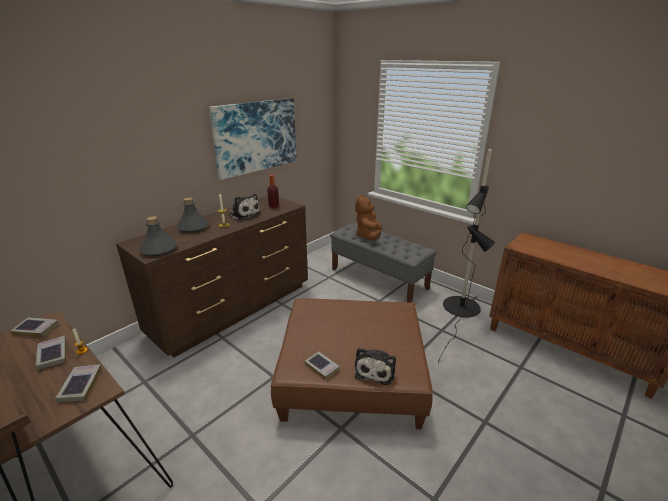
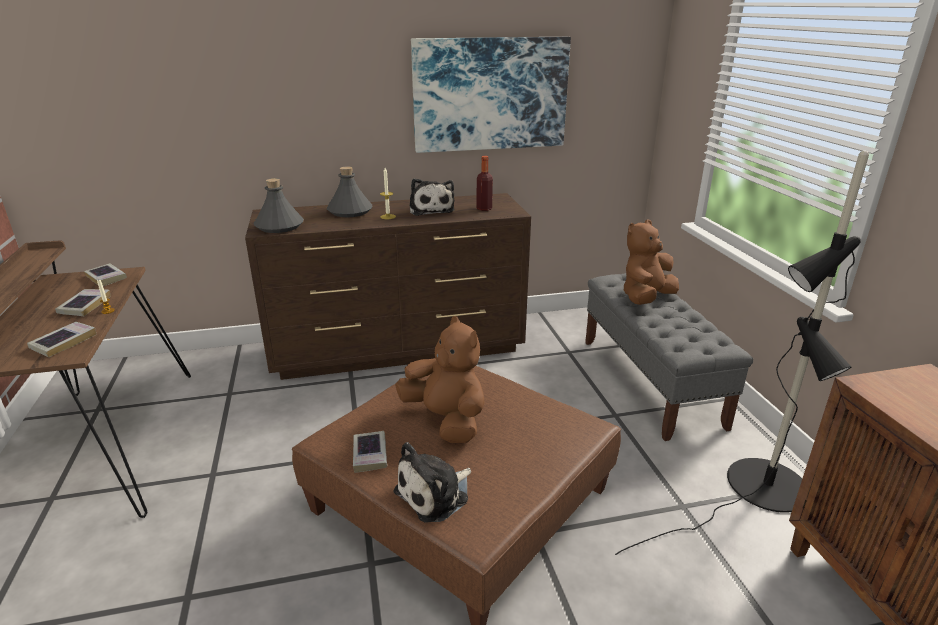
camera: 35 degrees right, 0 degrees up
none -> brown plush toy [395,316,485,443]

